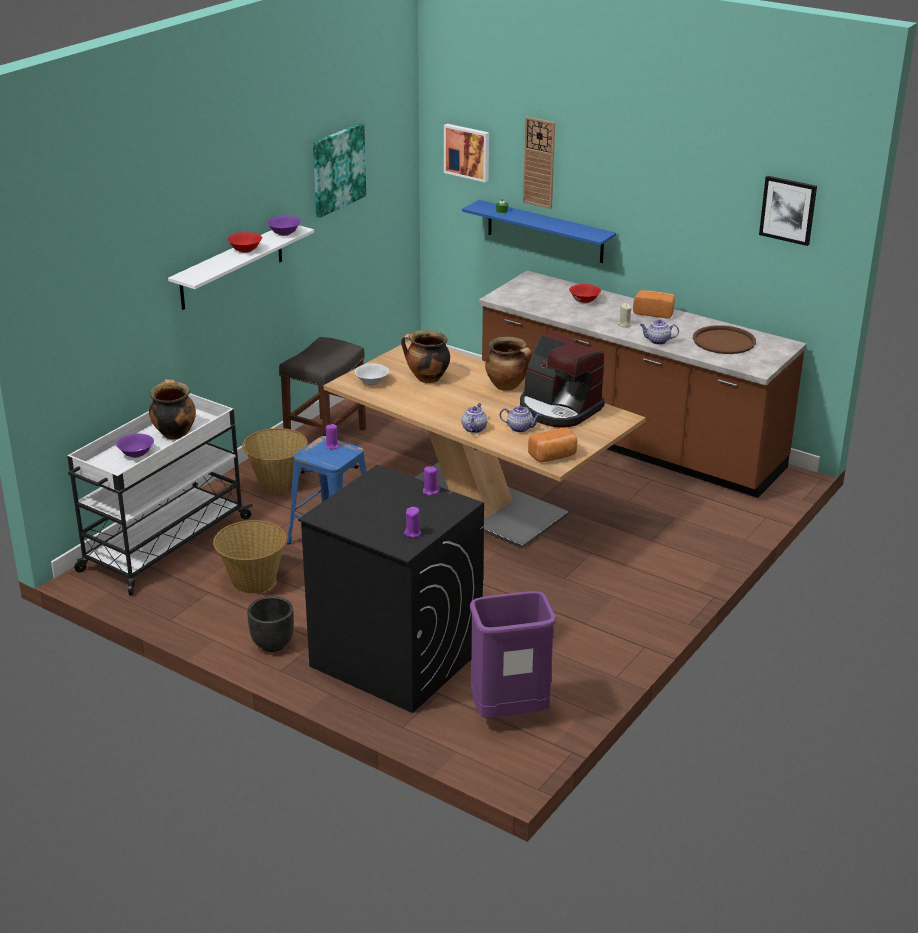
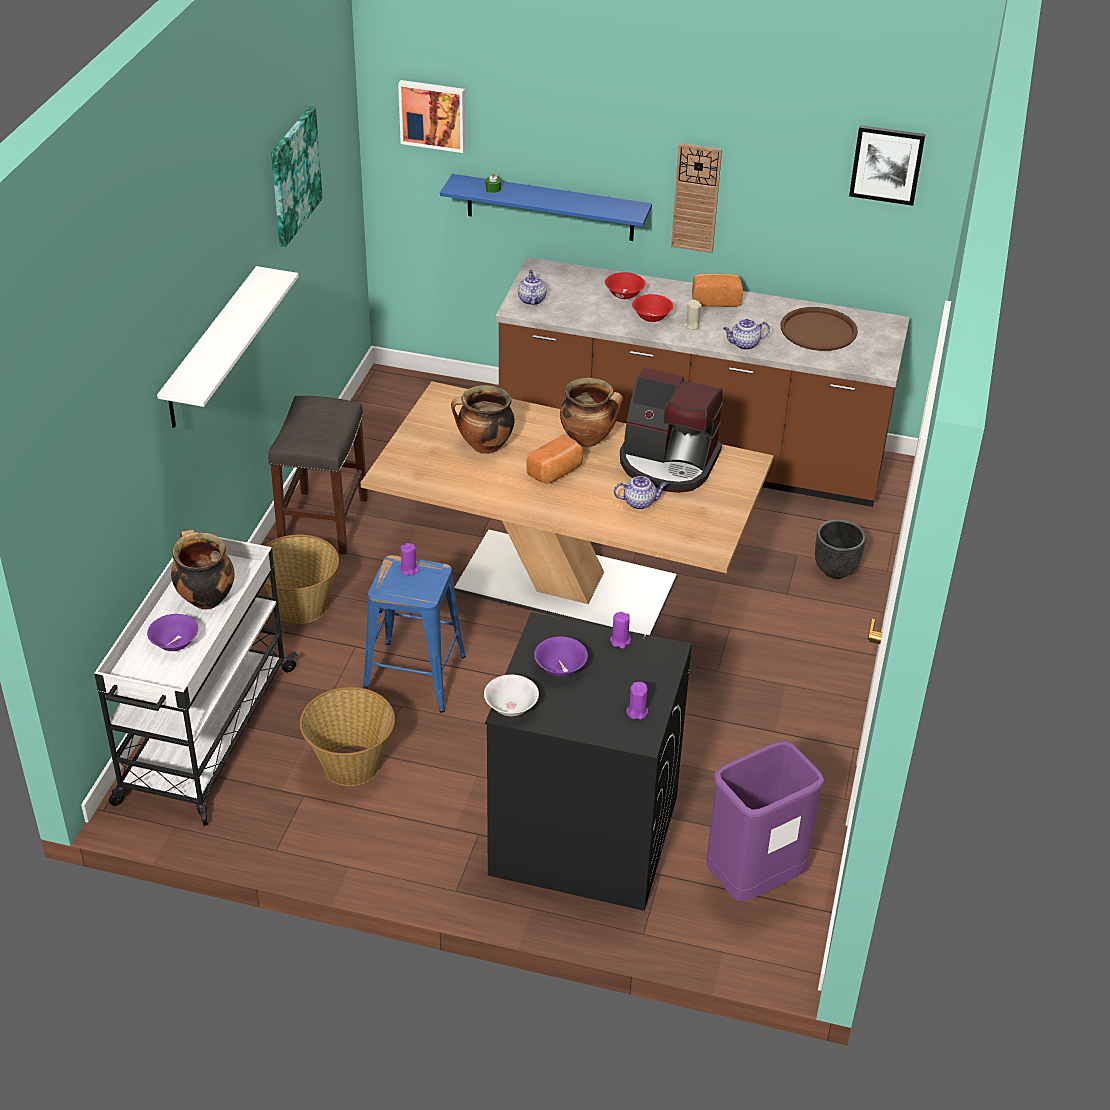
camera: 20 degrees left, 10 degrees up
red bowl [227,232,262,253] -> red bowl moved to [632,294,673,322]
black planter [247,596,294,652] -> black planter moved to [815,520,866,579]
purple bowl [267,216,301,236] -> purple bowl moved to [534,636,588,677]
white bowl [355,364,389,385] -> white bowl moved to [484,675,539,716]
teapot [462,403,487,433] -> teapot moved to [518,270,547,305]
wall clock [523,117,555,209] -> wall clock moved to [671,143,722,253]
bread [528,427,578,462] -> bread moved to [526,434,583,484]

